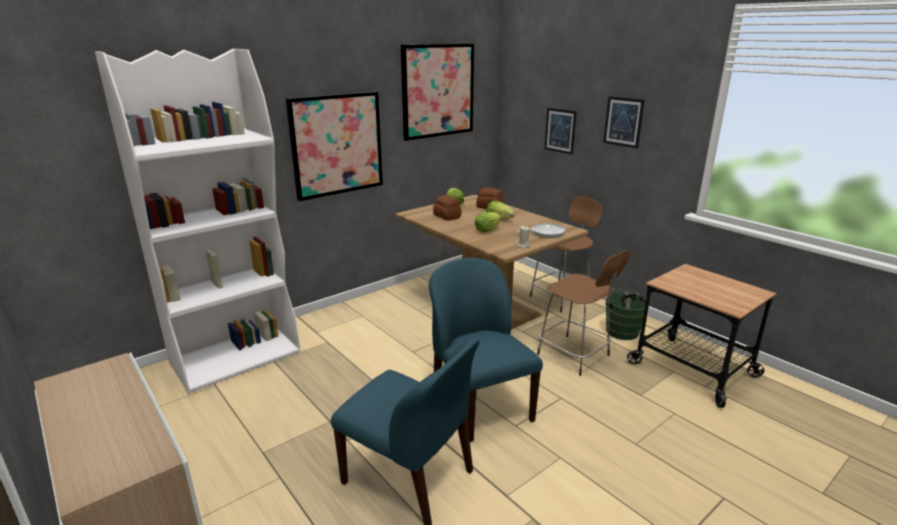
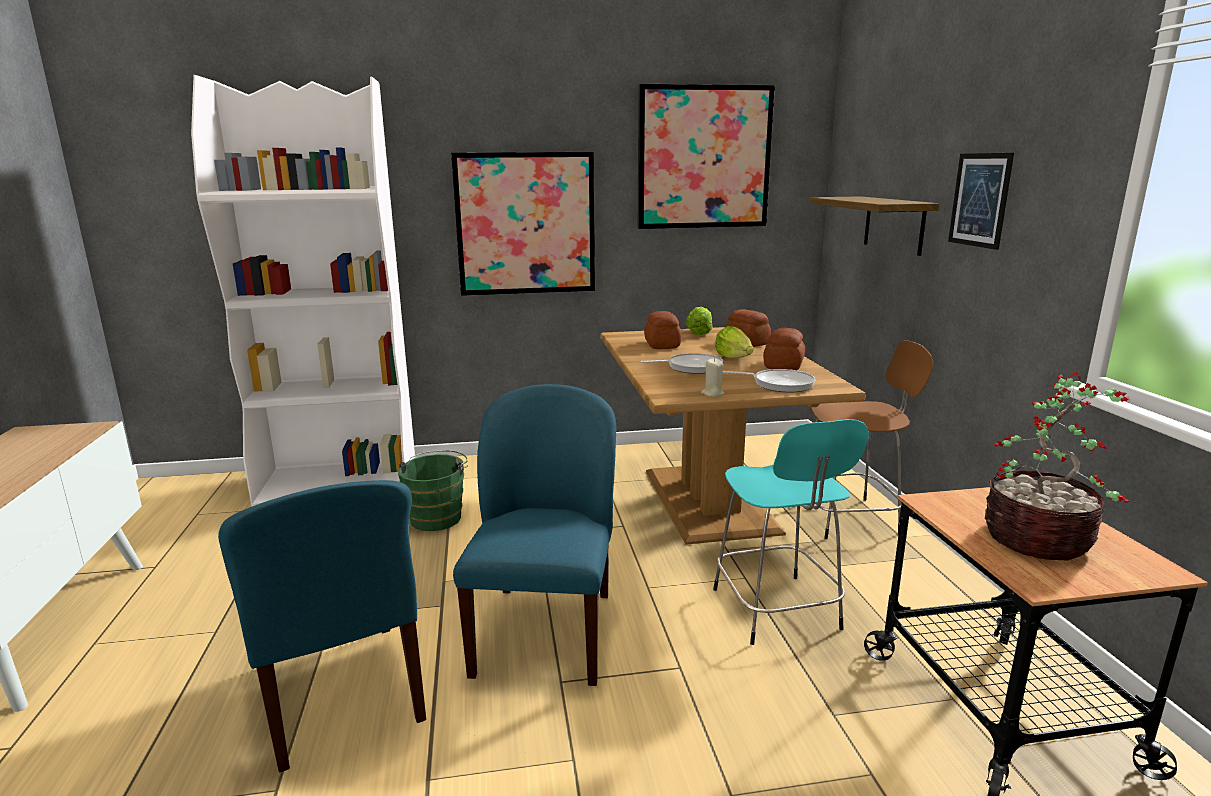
camera: 30 degrees right, 5 degrees down
lettuce [474,212,502,232] -> frying pan [640,353,723,374]
brown stool [537,250,630,376] -> turquoise stool [713,419,869,645]
picture [545,108,577,155] -> shelf [810,196,939,256]
green bucket [606,288,646,340] -> green bucket moved to [398,450,468,531]
none -> bread [763,328,805,370]
none -> potted plant [985,371,1130,560]

